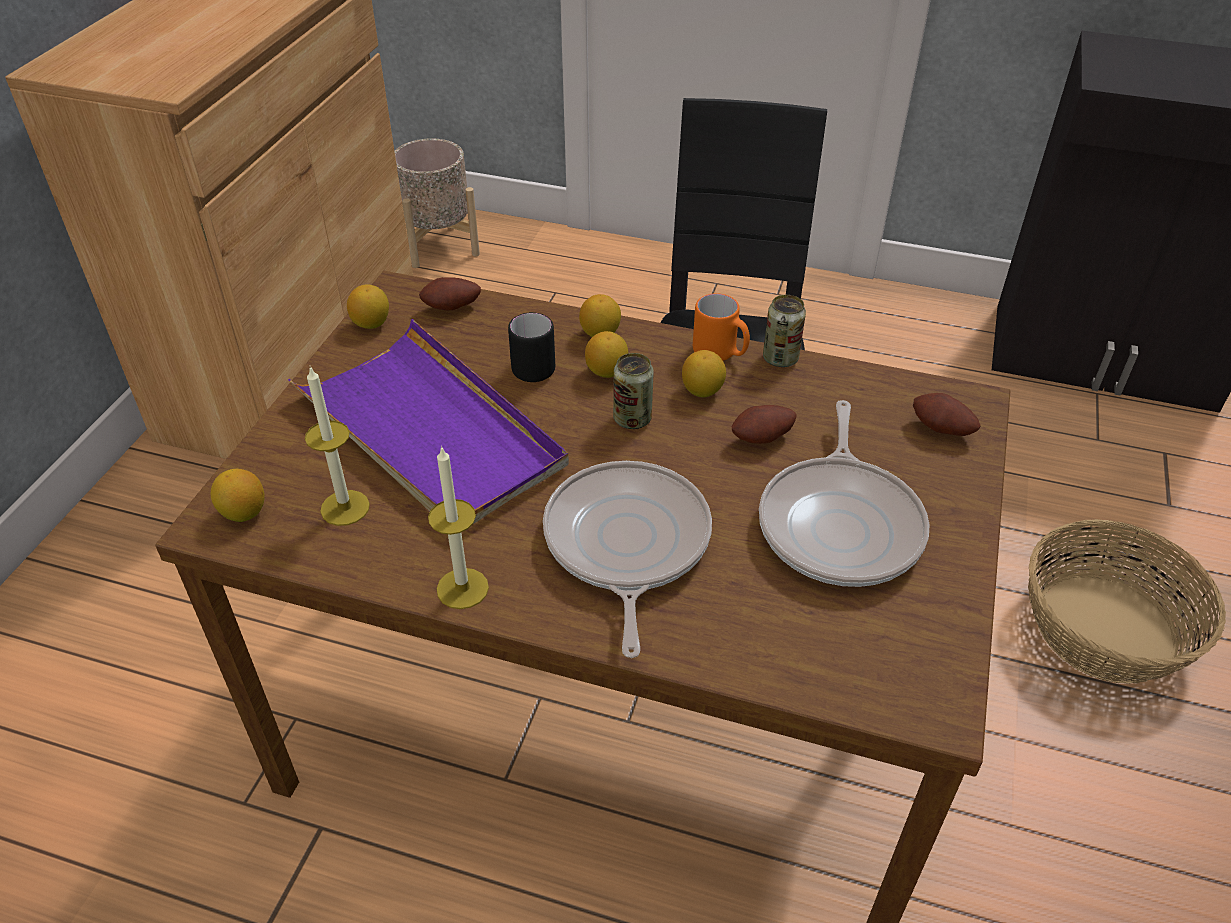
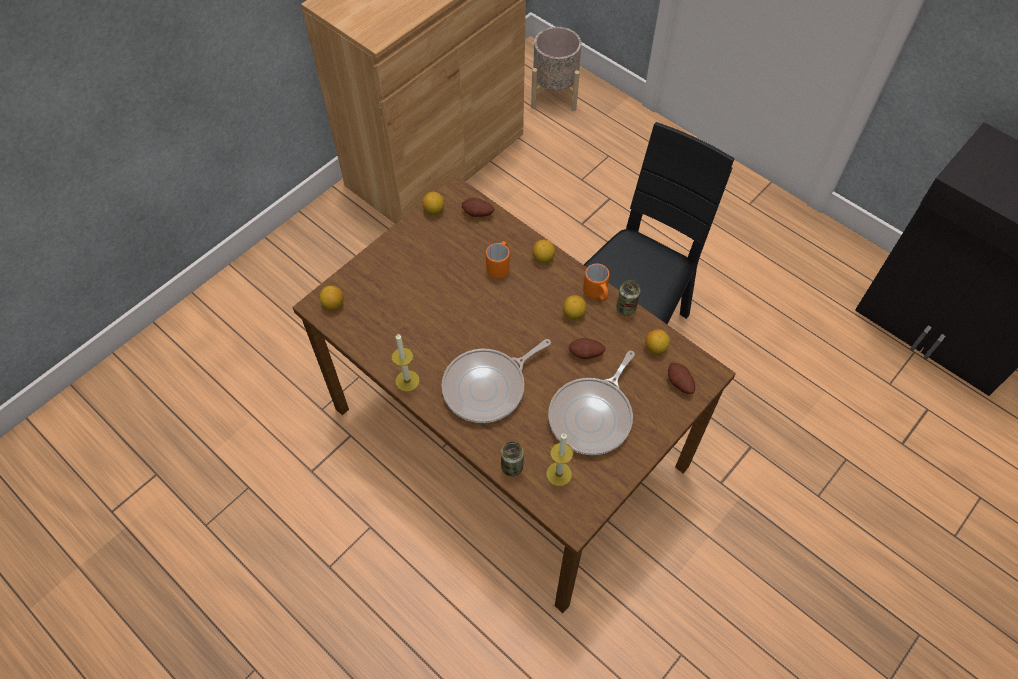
camera: 25 degrees right, 15 degrees up
purple tray [288,319,569,525] -> none
candle [305,367,370,526] -> candle moved to [546,433,573,486]
black mug [508,312,555,382] -> orange mug [486,241,510,279]
frying pan [543,461,712,658] -> frying pan turned 150 degrees counterclockwise [442,339,551,423]
lemon [585,331,628,378] -> lemon moved to [645,329,670,354]
can [613,353,654,429] -> can moved to [501,441,524,476]
basket [1028,519,1226,684] -> none

